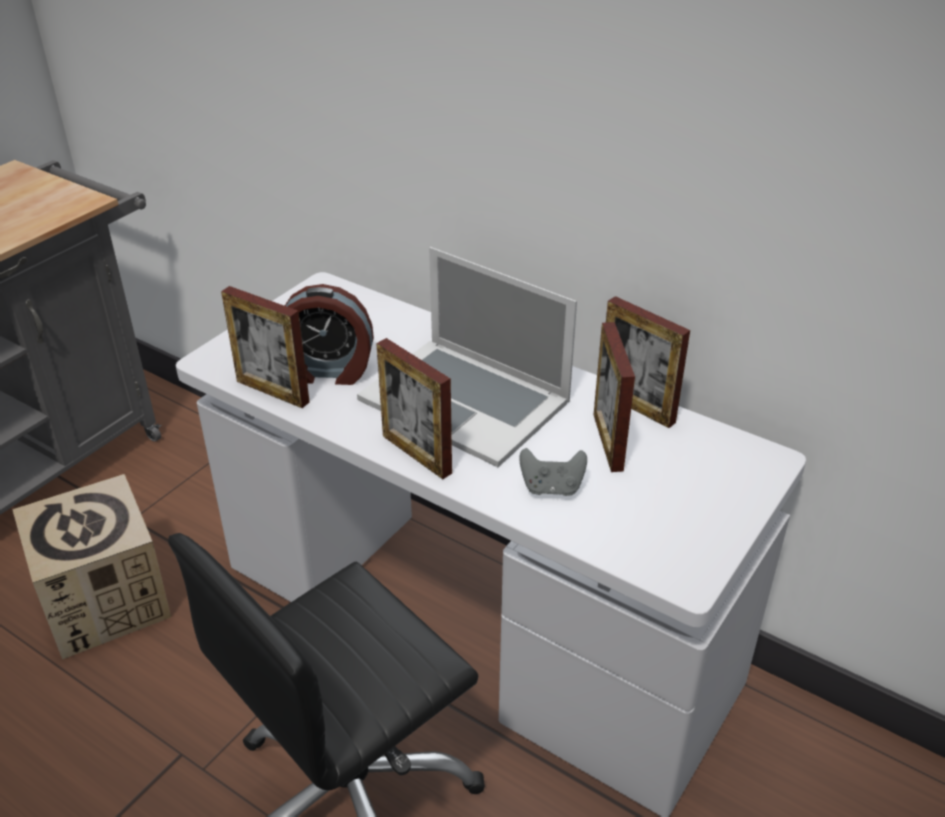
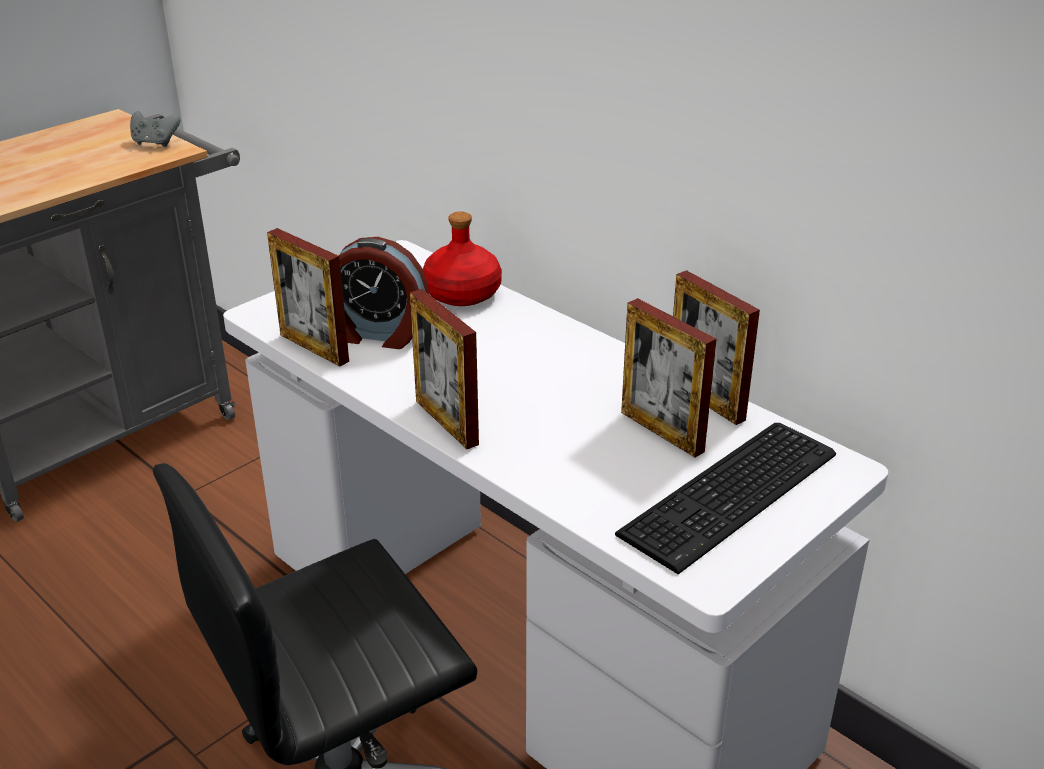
camera: 10 degrees right, 5 degrees down
cardboard box [12,474,171,659] -> none
laptop [357,247,577,467] -> none
grey game controller [519,448,587,496] -> grey game controller moved to [130,111,181,147]
picture frame [594,322,635,472] -> picture frame turned 45 degrees counterclockwise [621,298,717,457]
none -> red bottle [423,211,502,306]
none -> keyboard [615,423,836,574]

